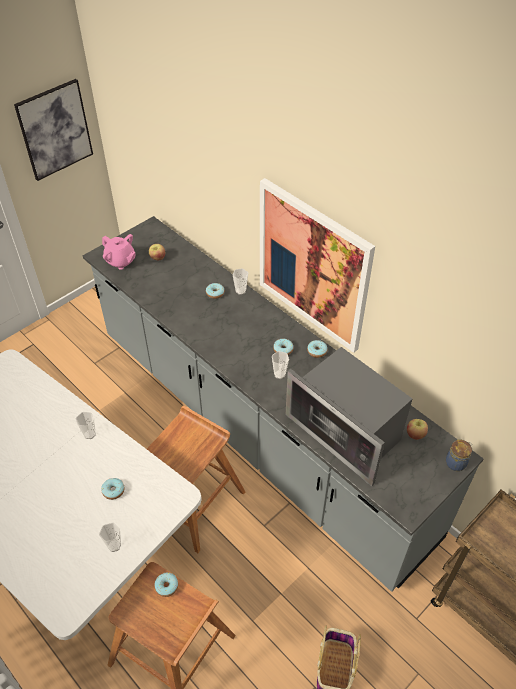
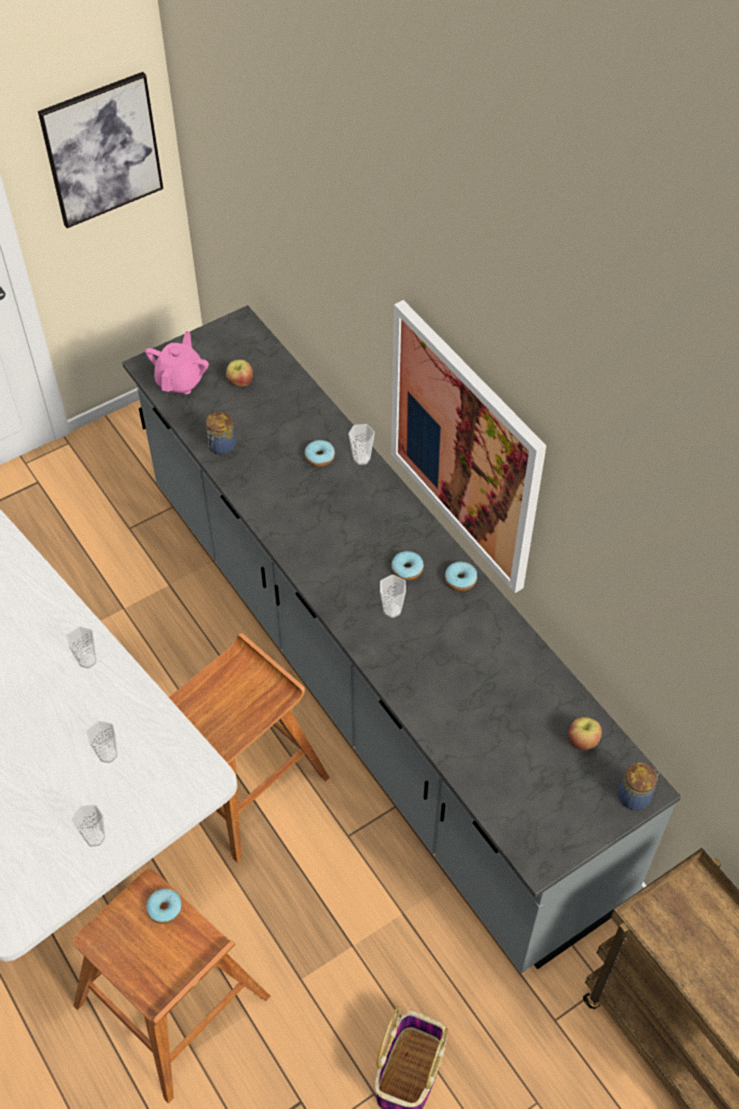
camera: 10 degrees right, 5 degrees up
donut [101,478,124,500] -> cup [87,721,118,763]
pink teapot [102,234,136,270] -> pink teapot turned 120 degrees counterclockwise [145,331,209,394]
microwave [286,347,412,486] -> none
none -> jar [206,411,236,455]

